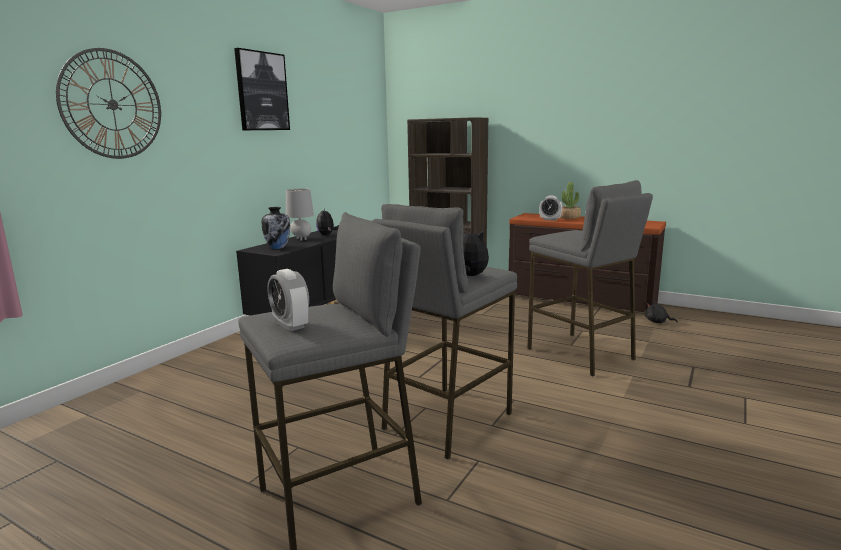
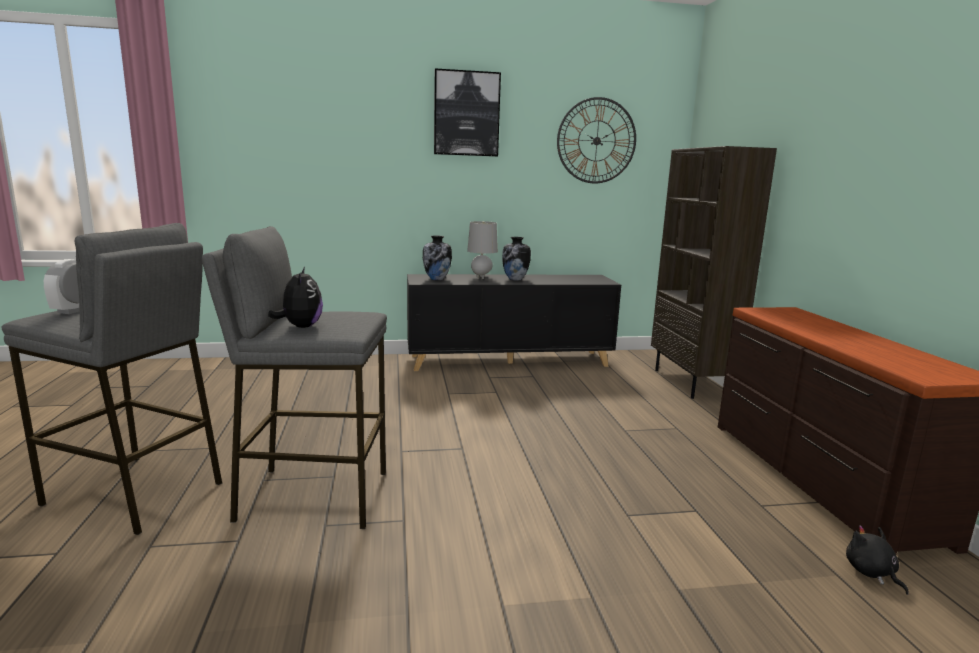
camera: 50 degrees right, 0 degrees up
wall clock [56,48,161,159] -> wall clock moved to [557,97,636,183]
plush toy [316,209,339,235] -> vase [502,237,531,281]
grey stool [527,180,653,376] -> none
alarm clock [539,196,562,221] -> none
potted plant [560,182,581,219] -> none

